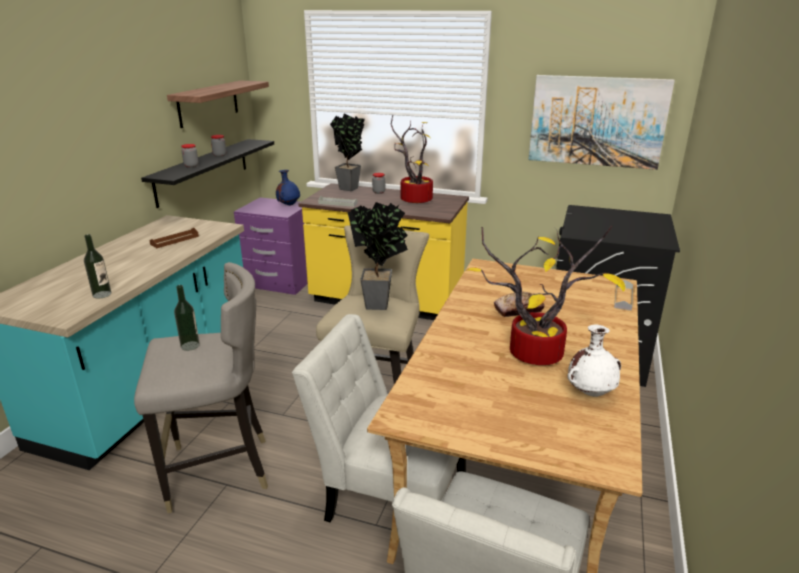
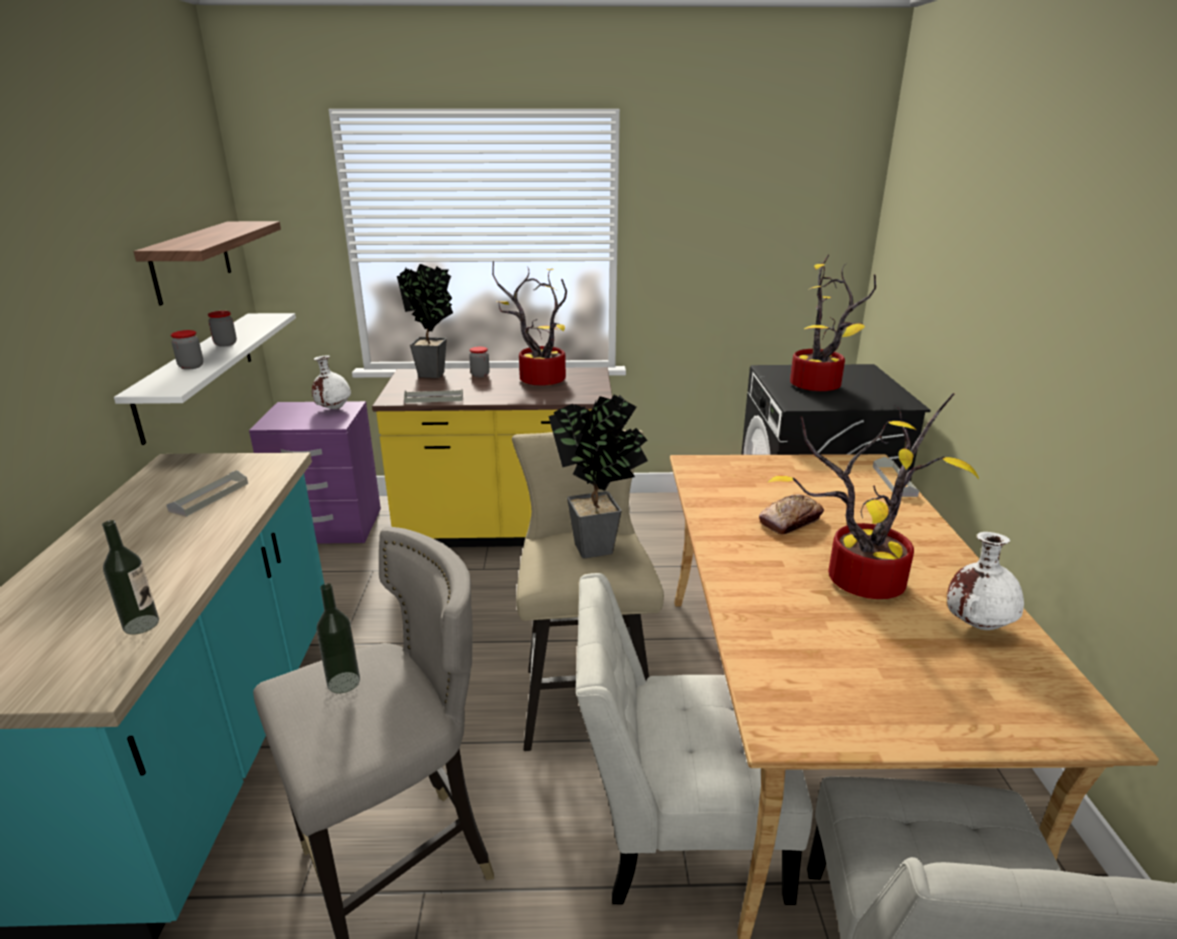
camera: 20 degrees left, 0 degrees up
black shelf [141,139,274,208] -> white shelf [114,313,296,445]
brown tray [149,228,199,248] -> grey tray [166,470,248,517]
blue vase [276,170,300,205] -> white vase [312,355,351,409]
picture [528,75,675,170] -> none
none -> potted plant [790,255,876,391]

